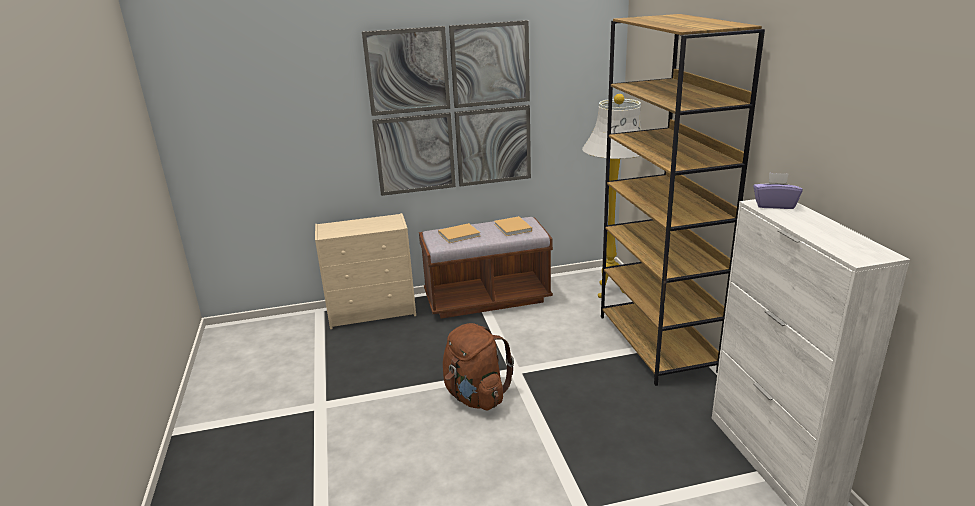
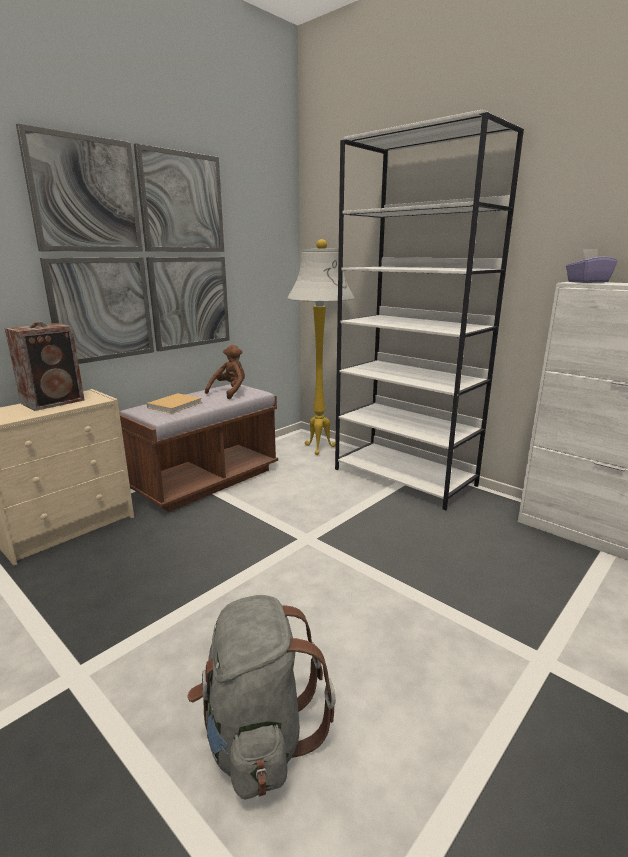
camera: 35 degrees left, 5 degrees down
brown backpack [443,323,514,410] -> none
beige book [494,216,532,236] -> brown plush toy [205,345,245,399]
brown bookcase [601,14,765,386] -> white bookcase [335,109,524,511]
none -> speaker [5,322,84,411]
none -> grey backpack [187,595,336,800]

